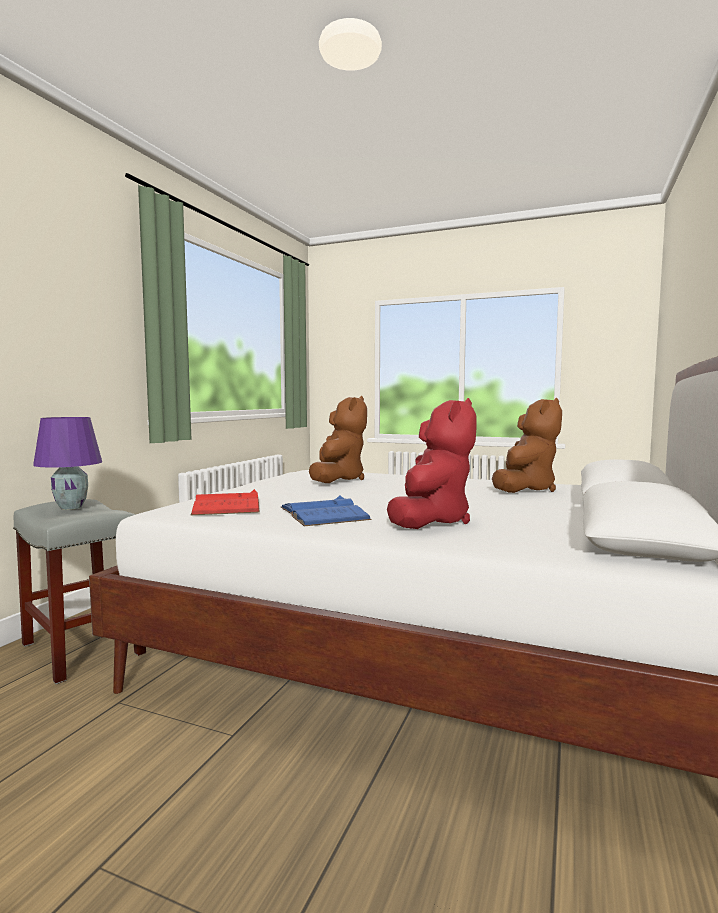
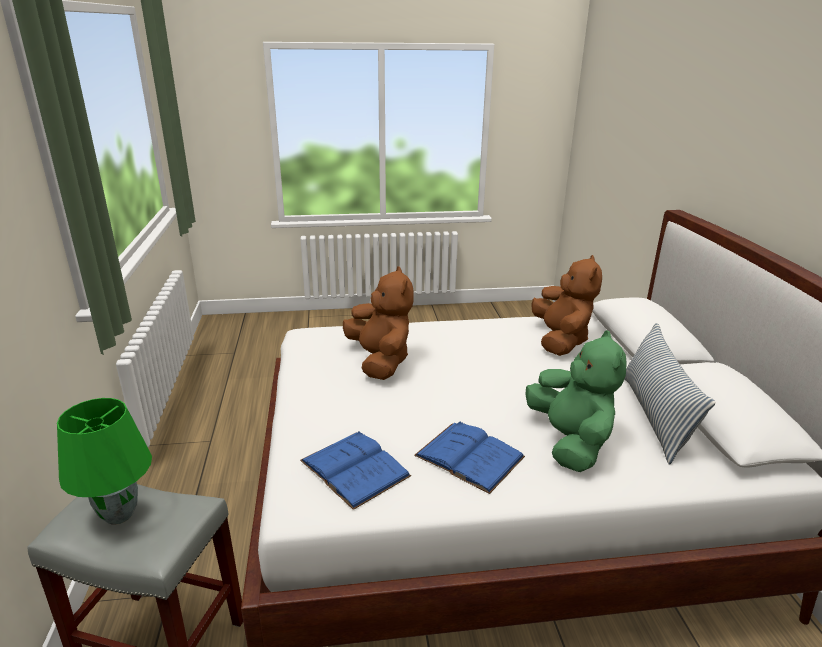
camera: 30 degrees left, 20 degrees up
purple table lamp [33,417,102,510] -> green table lamp [57,398,152,525]
red book [191,489,260,515] -> blue book [300,432,411,510]
red plush toy [387,398,477,529] -> green plush toy [525,330,627,472]
none -> pillow [624,323,716,465]

